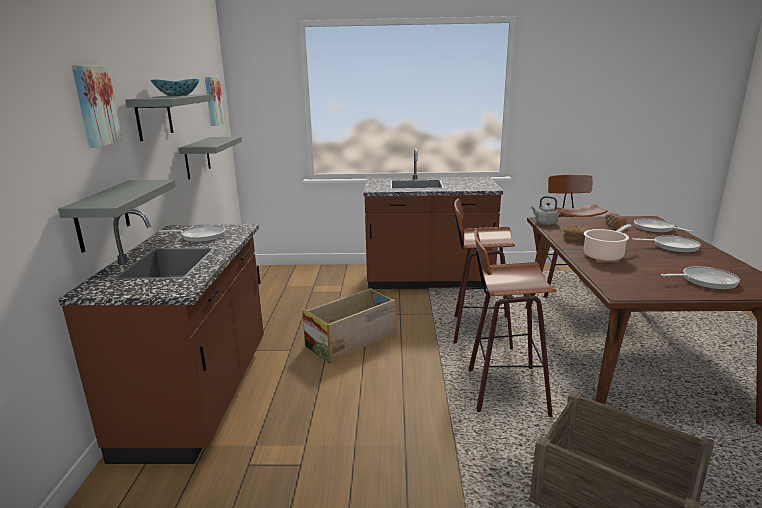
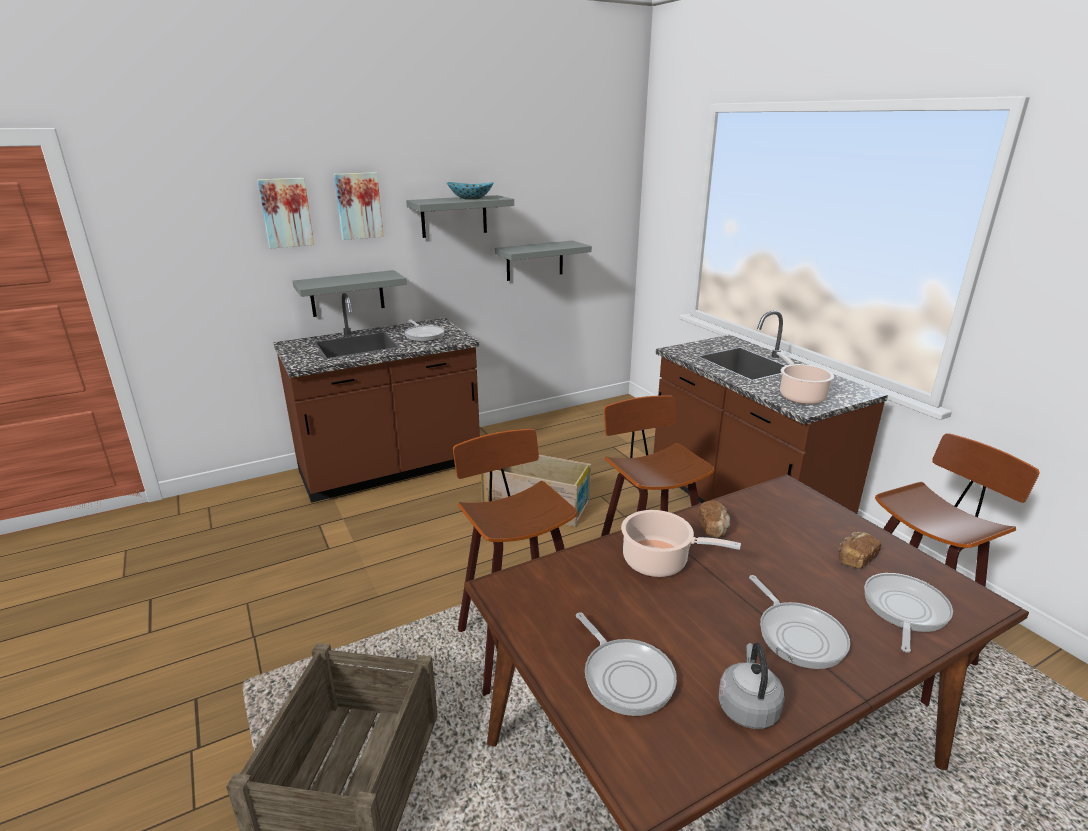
camera: 60 degrees right, 5 degrees up
picture [205,77,225,126] -> picture moved to [257,178,314,249]
grey kettle [531,196,559,225] -> grey kettle moved to [718,643,785,729]
none -> cooking pot [777,352,834,404]

